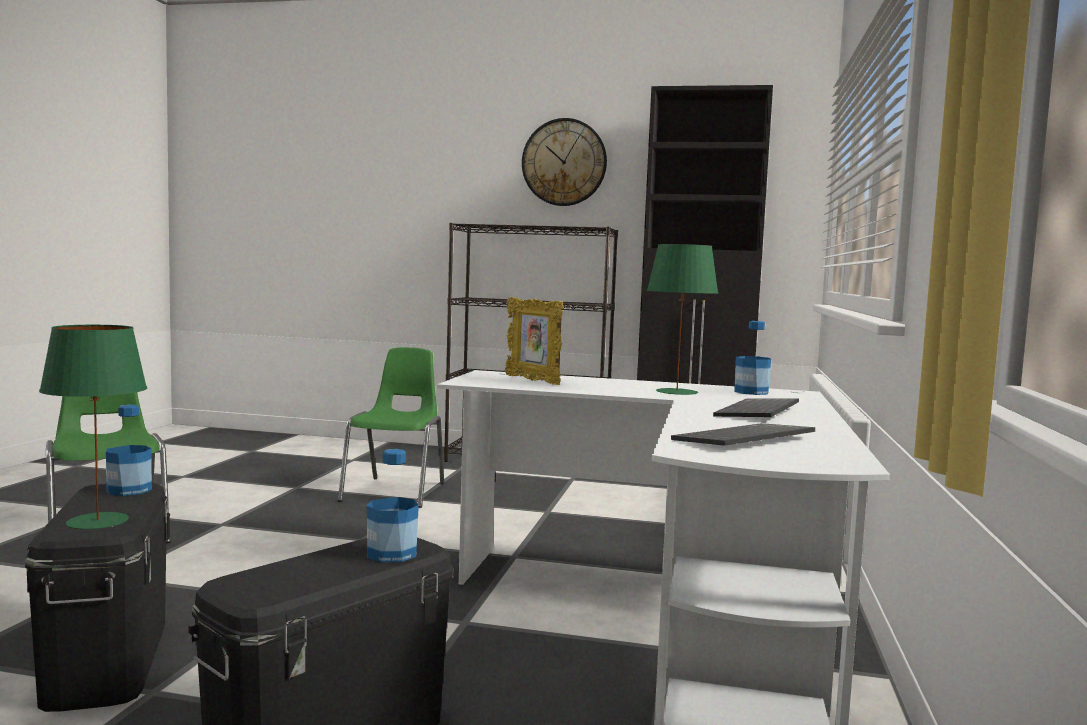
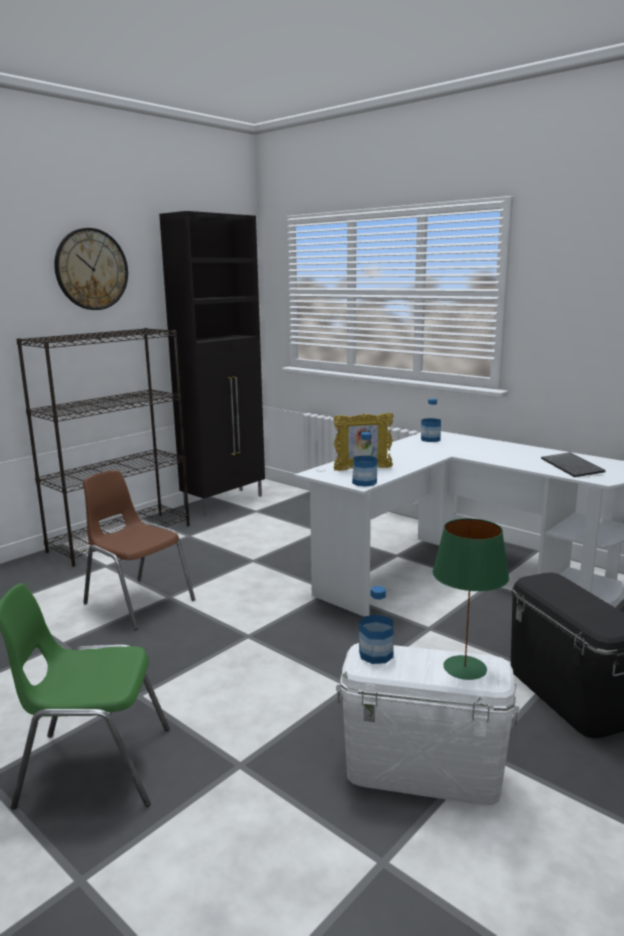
camera: 60 degrees left, 10 degrees up
black storage box [25,483,170,712] -> white storage box [336,643,520,805]
green chair [338,347,444,508] -> brown chair [83,470,195,630]
bottle [367,449,419,563] -> bottle moved to [352,432,377,487]
green table lamp [647,244,718,395] -> none
keyboard [713,398,799,417] -> none

